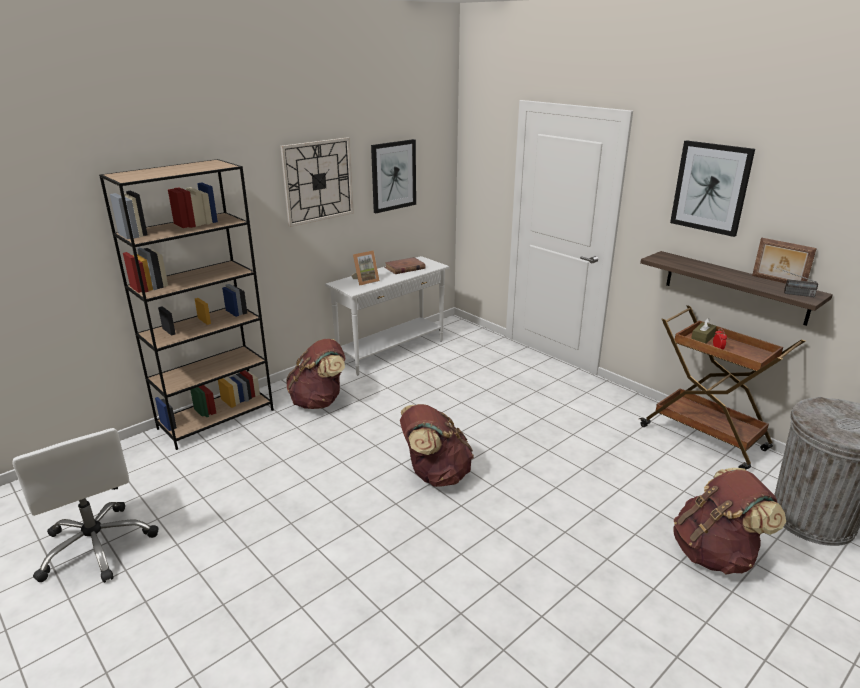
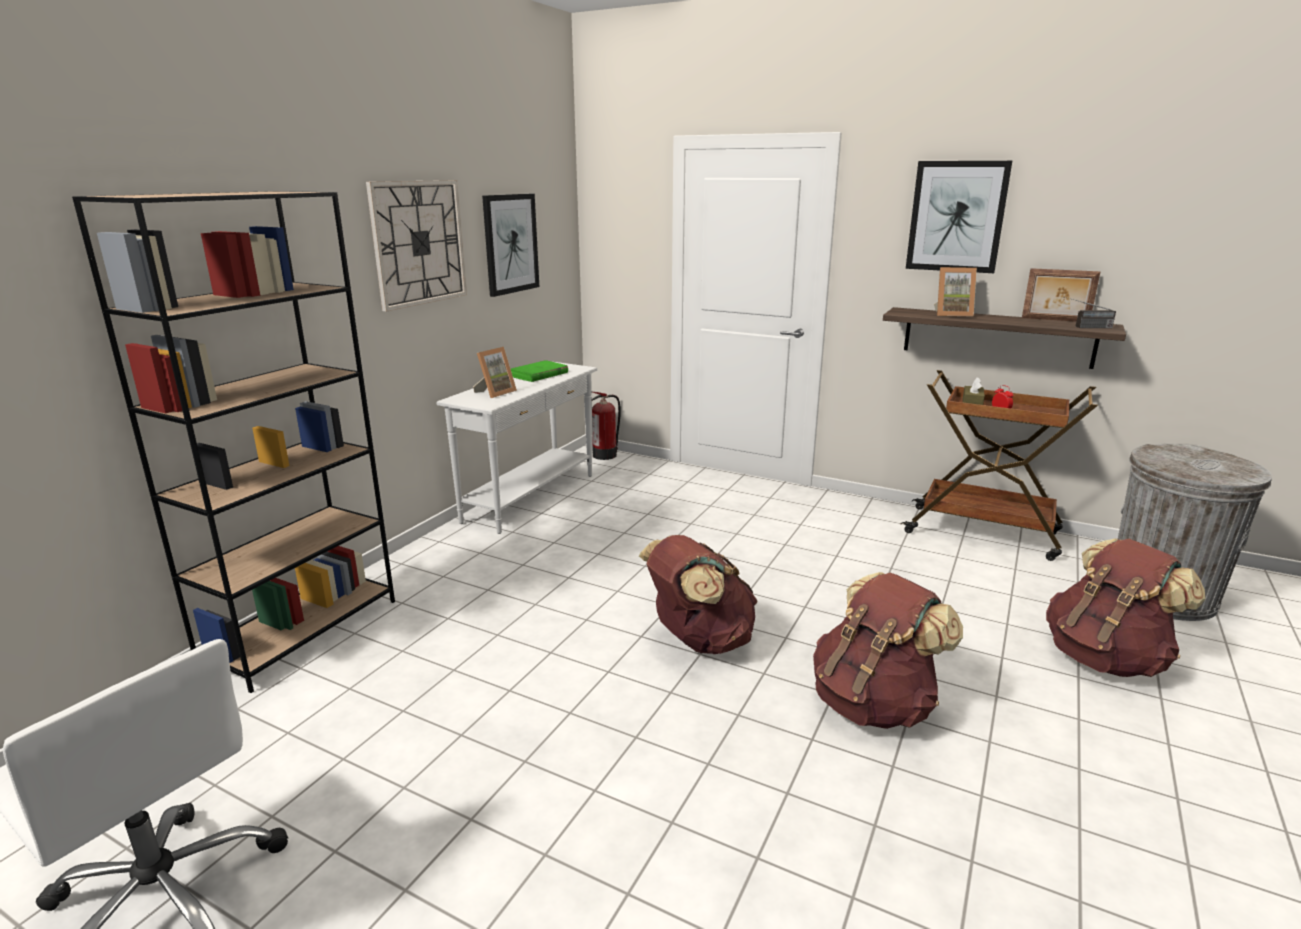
camera: 20 degrees left, 5 degrees down
brown backpack [286,339,346,409] -> brown backpack moved to [813,572,963,729]
brown book [385,257,426,274] -> green book [511,360,568,382]
none -> fire extinguisher [592,392,621,460]
none -> picture frame [934,267,977,317]

